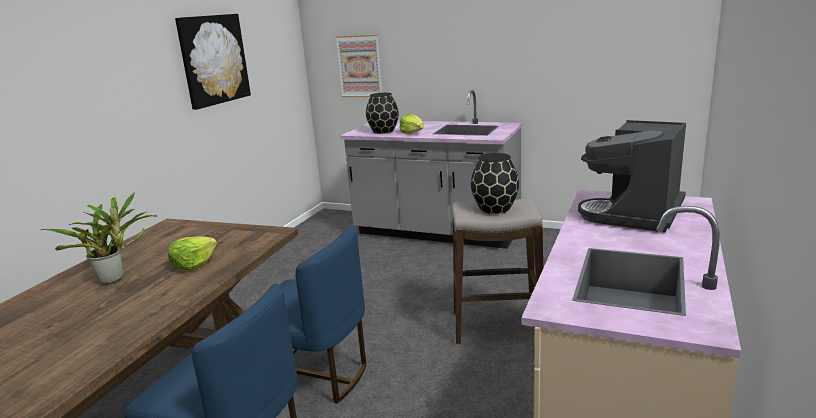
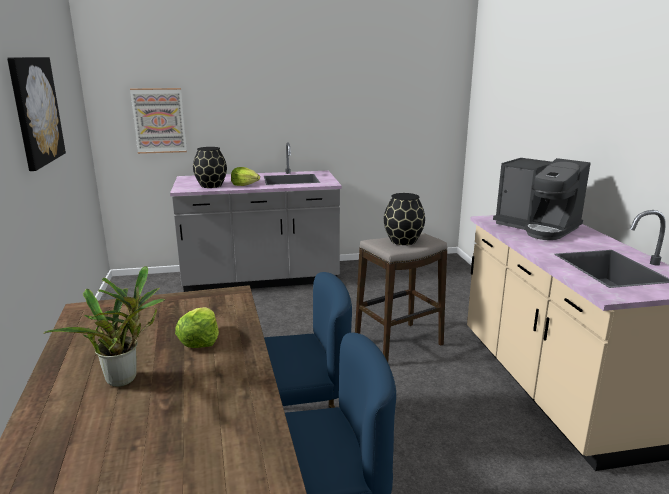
camera: 35 degrees left, 0 degrees up
coffee machine [578,120,686,233] -> coffee machine turned 45 degrees counterclockwise [493,158,590,240]

